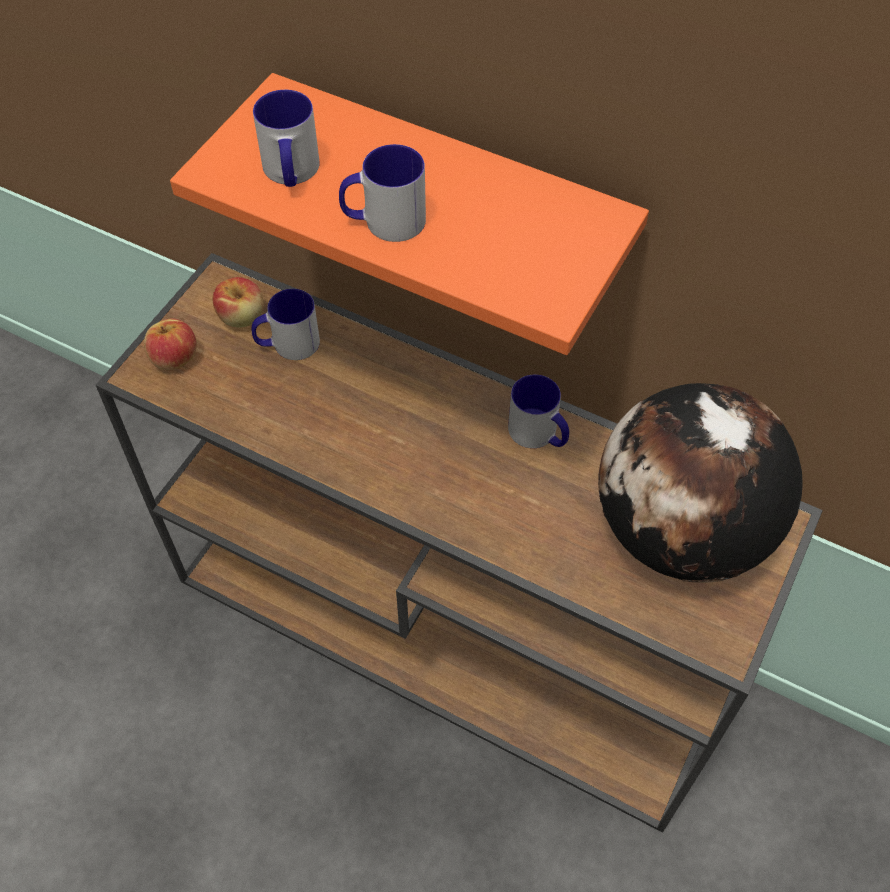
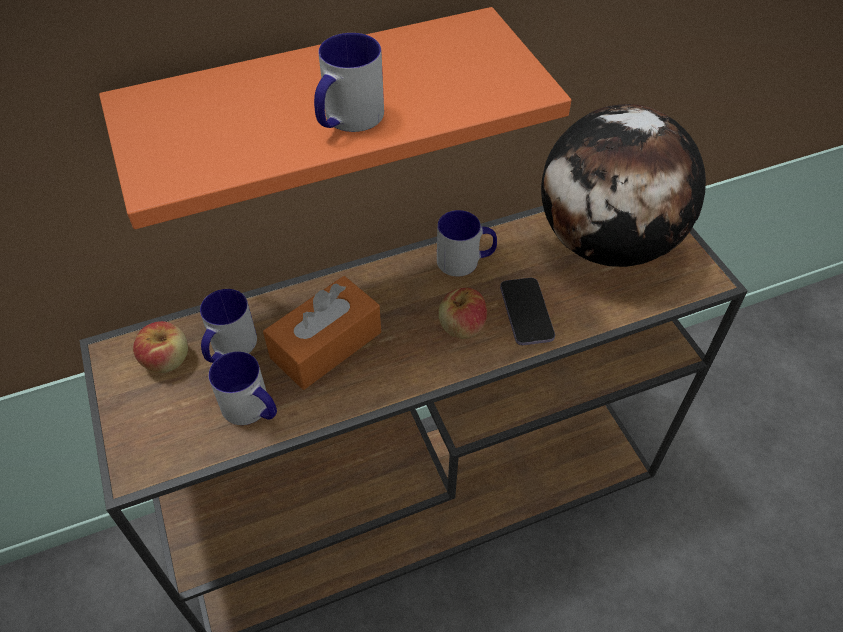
camera: 50 degrees left, 5 degrees down
apple [144,319,197,370] -> apple moved to [439,288,487,339]
mug [253,90,320,187] -> mug moved to [209,351,277,425]
none -> orange tissue box [263,276,381,390]
none -> phone [500,278,555,345]

